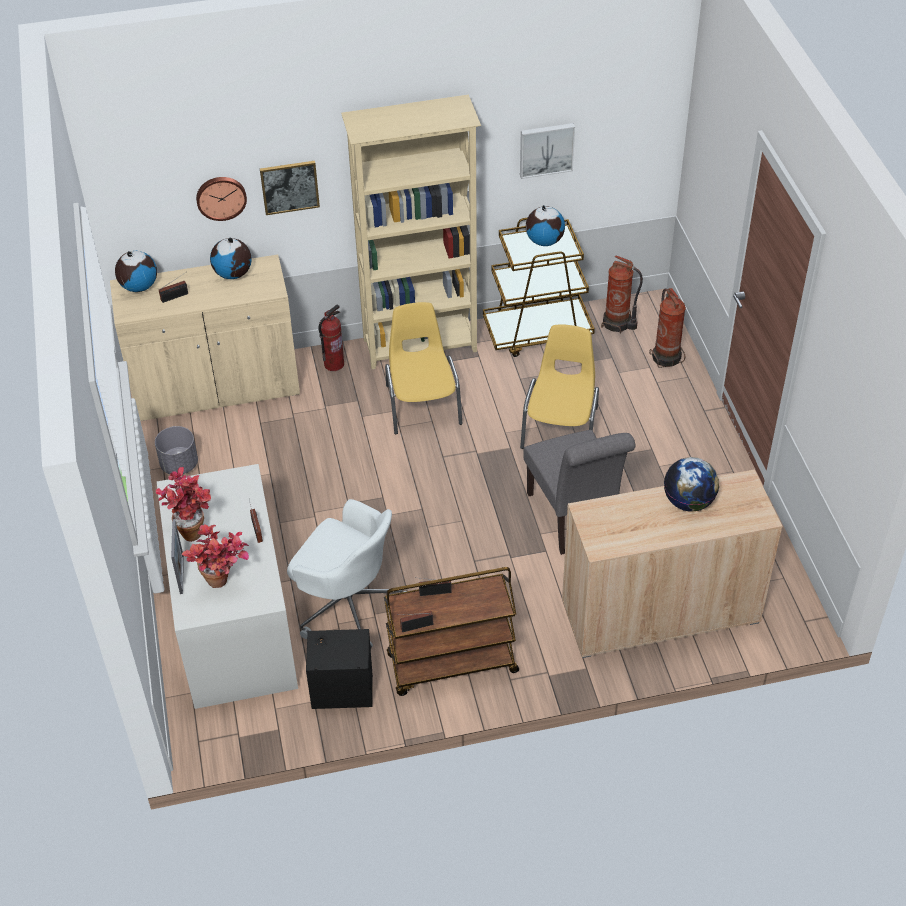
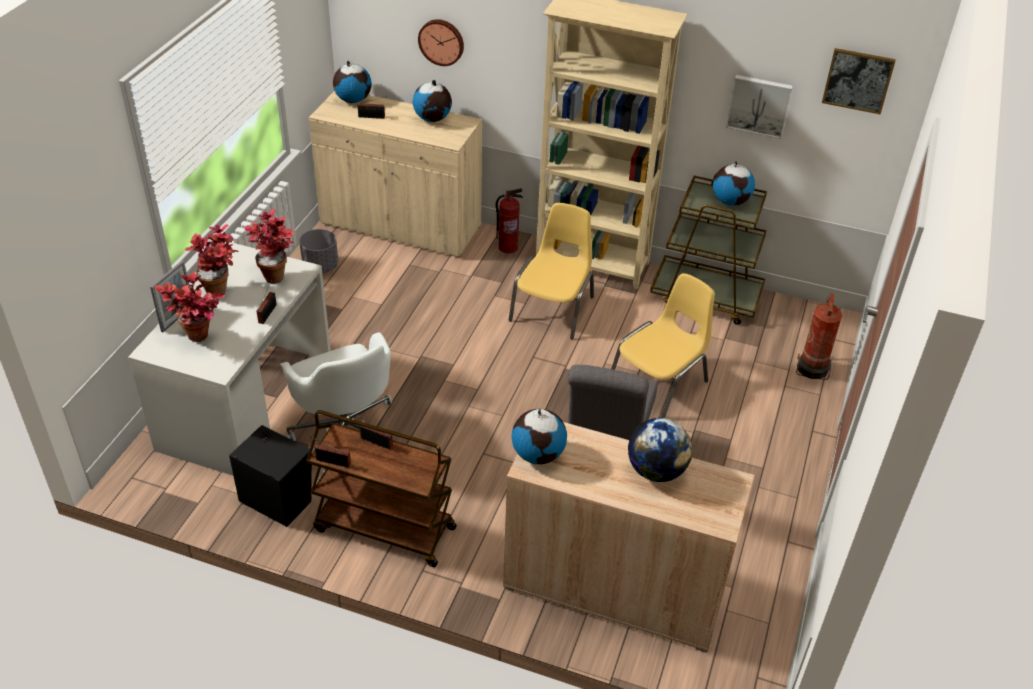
camera: 30 degrees right, 5 degrees down
picture [260,161,320,215] -> picture moved to [822,48,896,114]
fire extinguisher [601,255,643,333] -> none
none -> potted plant [245,209,294,284]
none -> globe [512,409,567,464]

